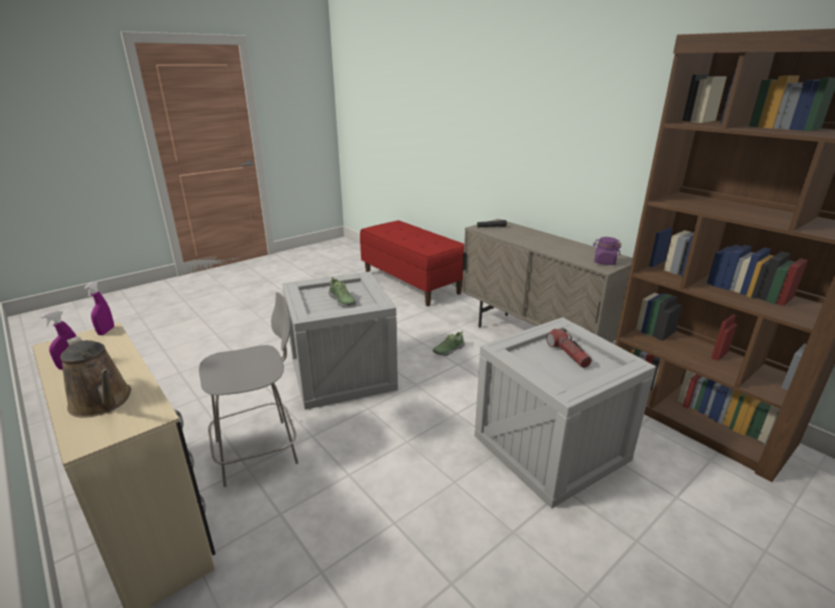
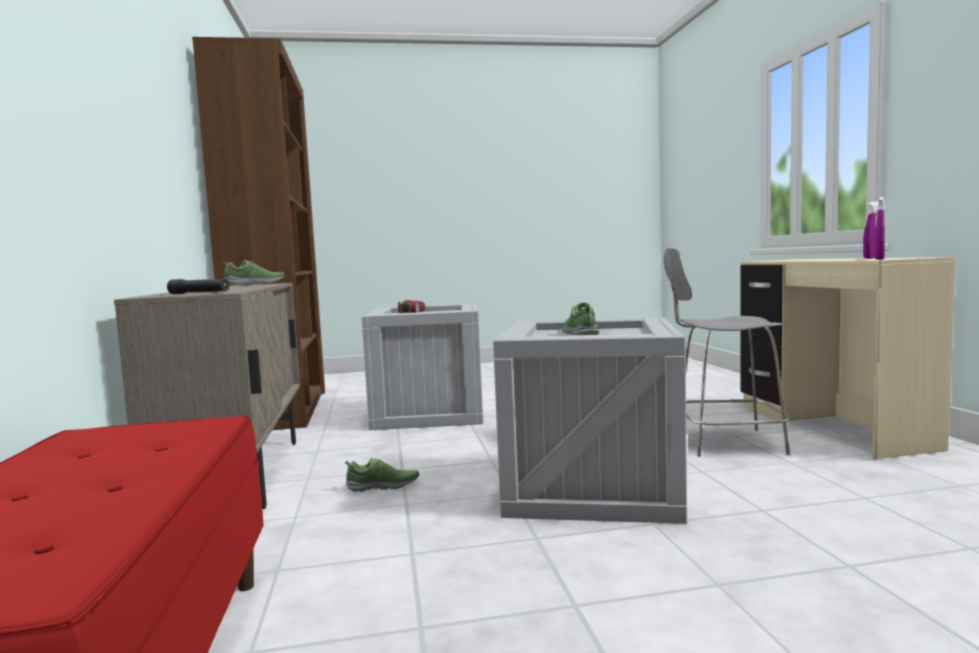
camera: 150 degrees left, 20 degrees down
brown watering can [60,336,131,418] -> none
purple jar [593,237,622,265] -> shoe [223,260,284,285]

